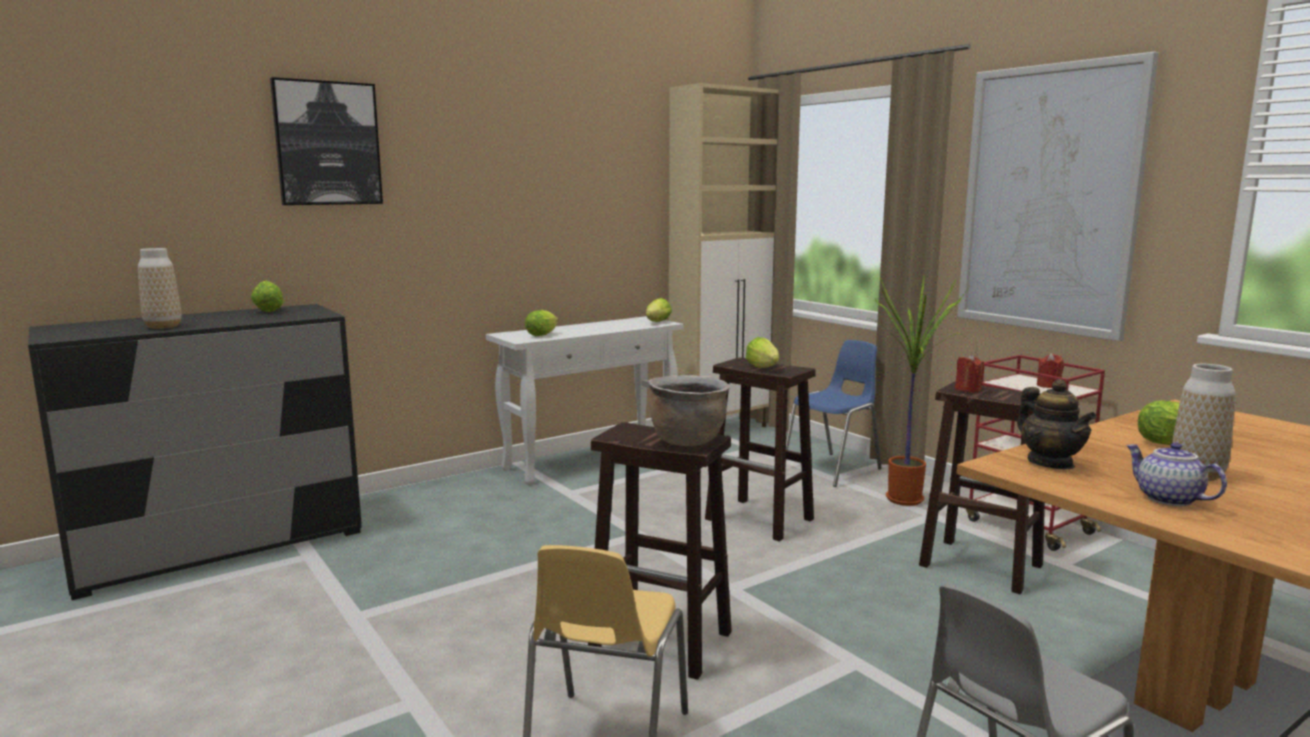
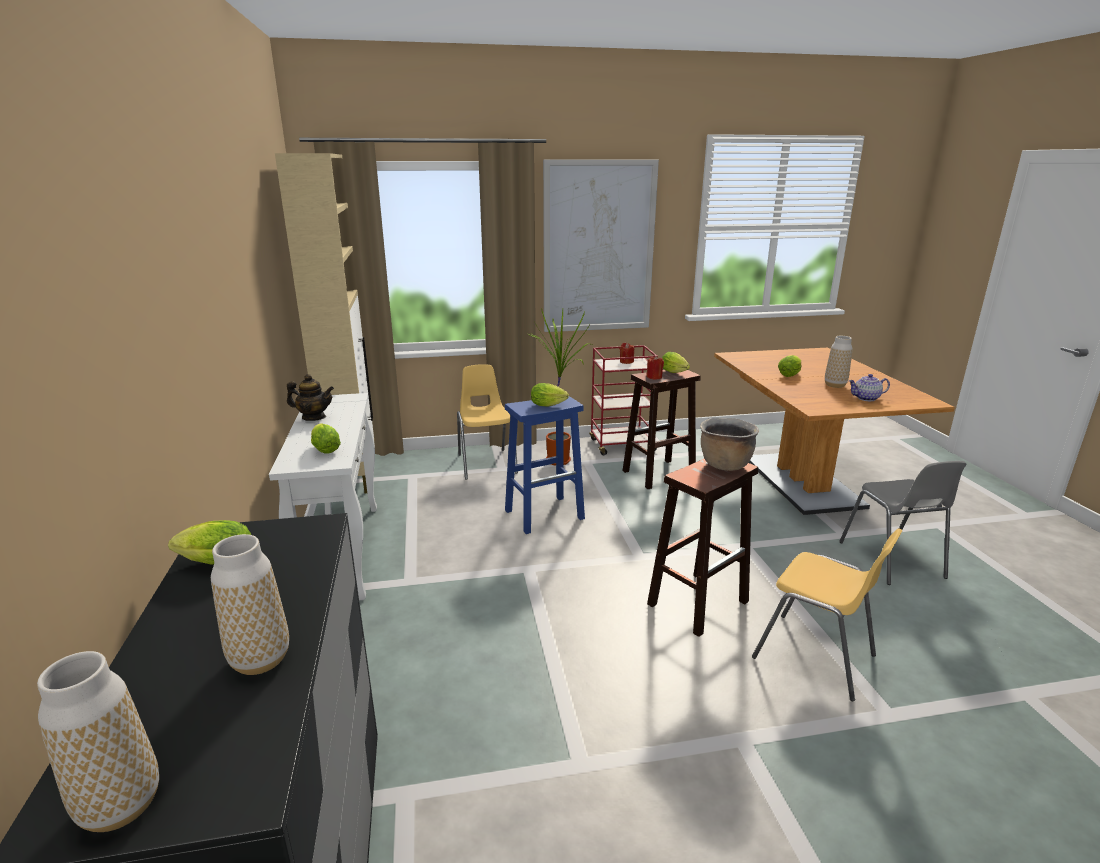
camera: 65 degrees left, 10 degrees up
picture [270,77,383,205] -> none
lettuce [646,298,672,322] -> lettuce moved to [662,352,690,373]
brown stool [705,357,815,541] -> blue stool [505,396,585,534]
blue chair [785,340,882,487] -> yellow chair [457,364,518,480]
teapot [1017,379,1097,469] -> teapot moved to [287,374,334,421]
none -> vase [37,651,159,832]

